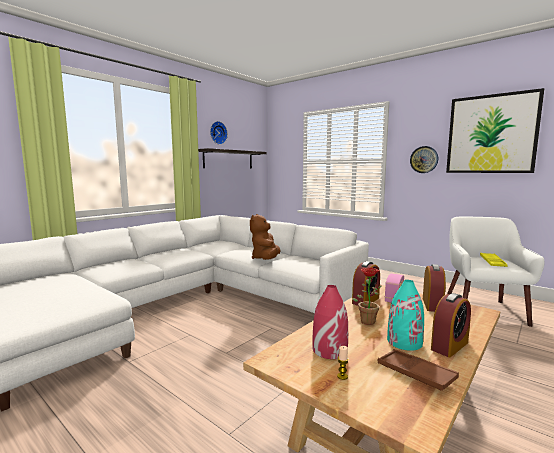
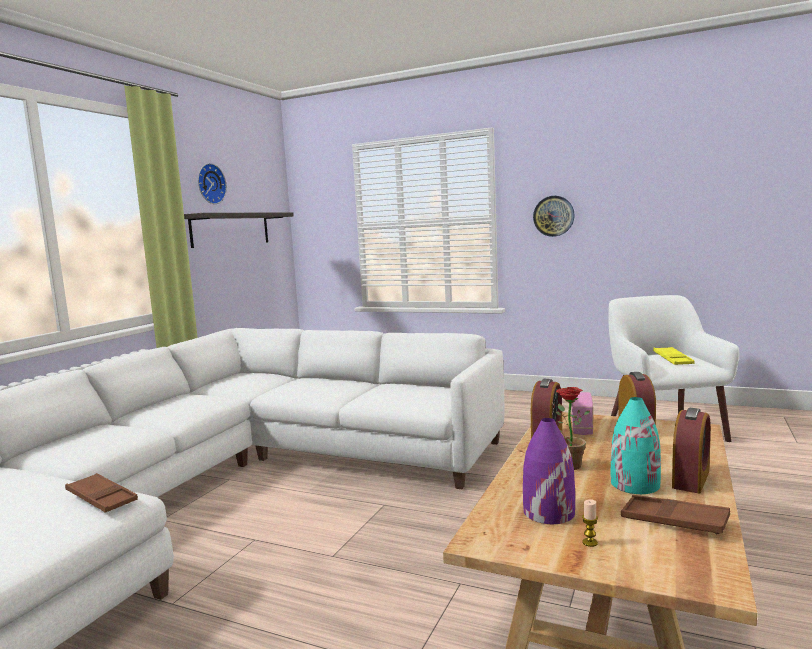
camera: 15 degrees left, 0 degrees up
brown plush toy [250,214,280,260] -> none
red vase [312,285,348,359] -> purple vase [523,418,575,524]
picture [446,88,544,173] -> none
none -> brown tray [65,473,138,513]

